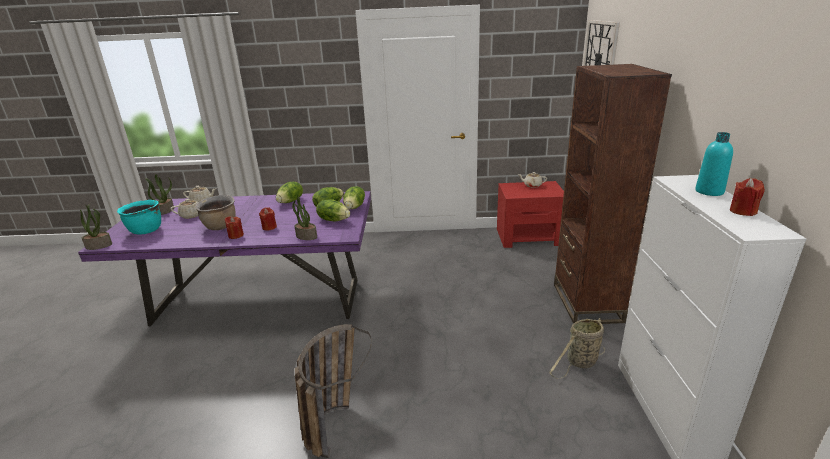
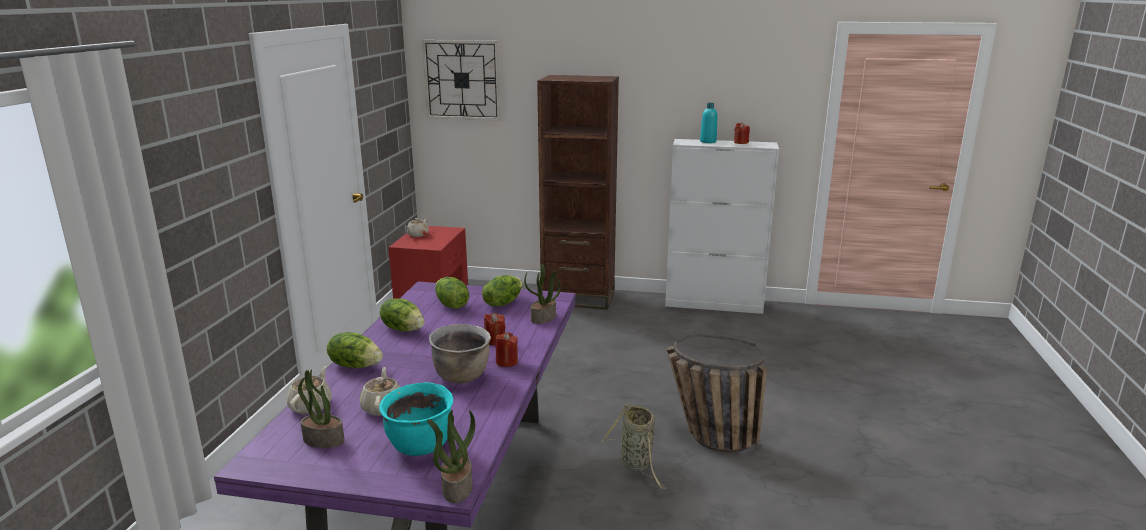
camera: 80 degrees left, 5 degrees down
lettuce [343,186,365,209] -> lettuce moved to [327,332,383,368]
basket [549,318,605,379] -> basket moved to [602,403,666,489]

